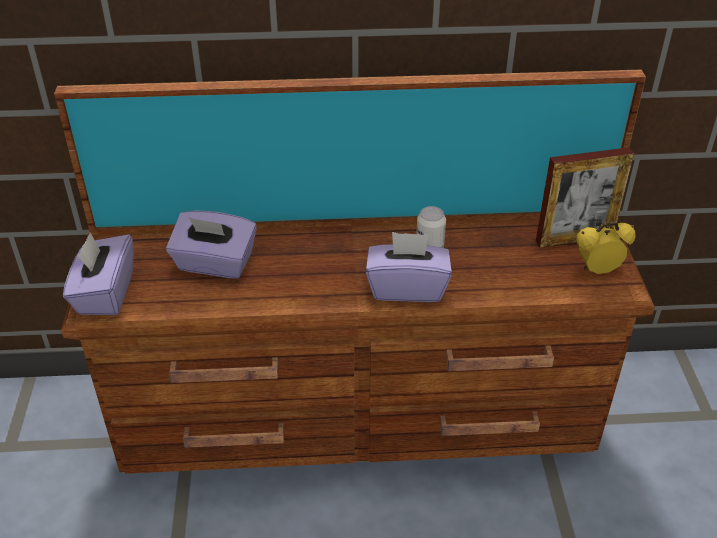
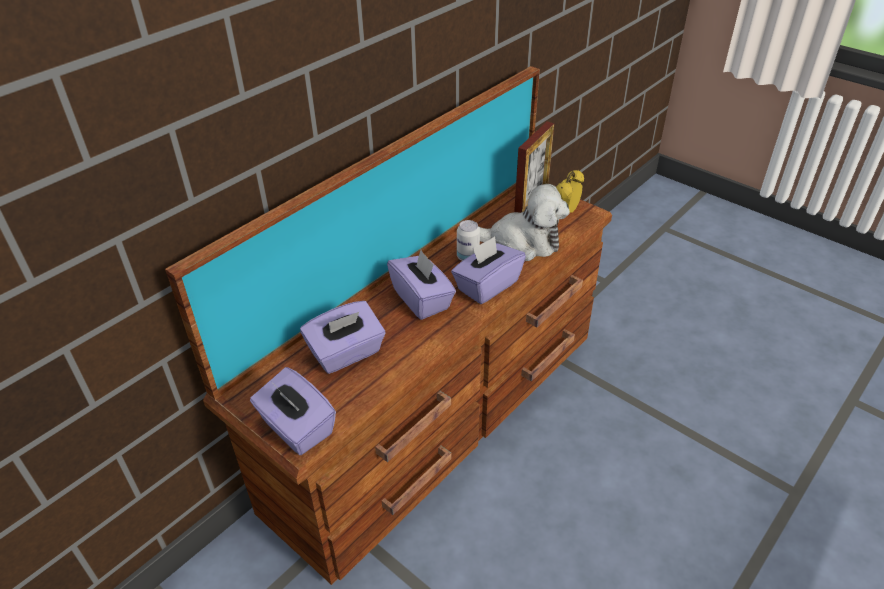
camera: 45 degrees left, 0 degrees up
none -> purple tissue box [387,250,456,320]
none -> plush toy [478,184,570,261]

